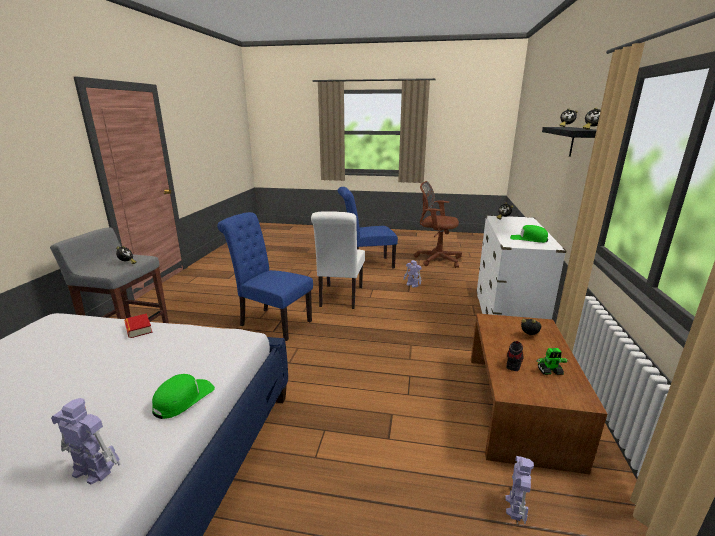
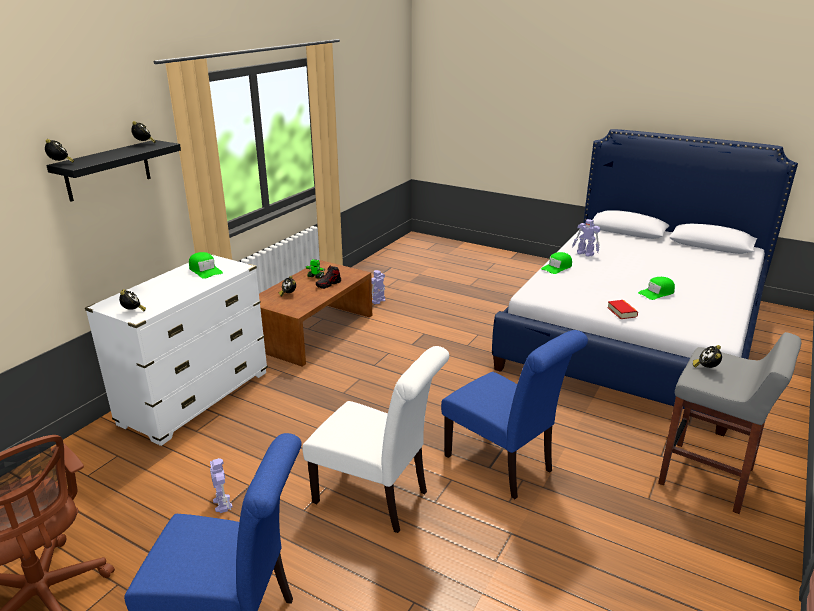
camera: 160 degrees left, 5 degrees up
white chair [311,211,365,309] -> white chair turned 90 degrees clockwise [302,346,449,533]
none -> green cap [638,277,675,300]

